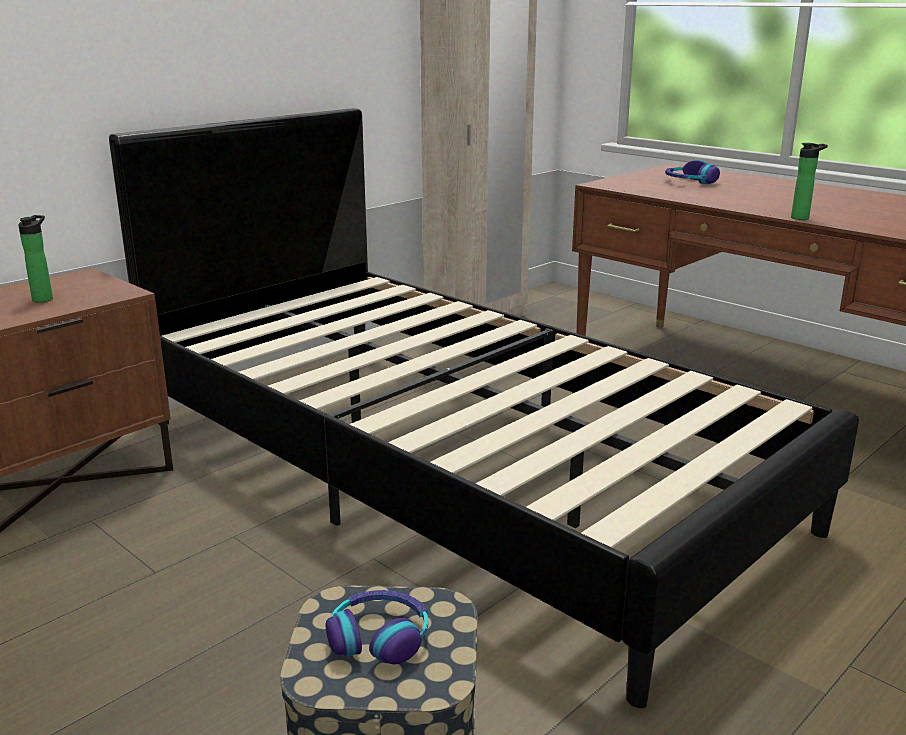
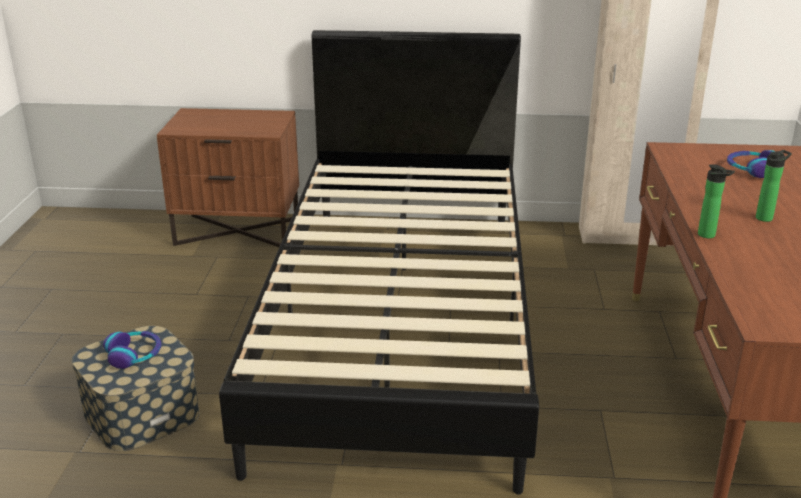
camera: 50 degrees right, 5 degrees up
bottle [18,215,53,303] -> bottle moved to [756,150,792,222]

